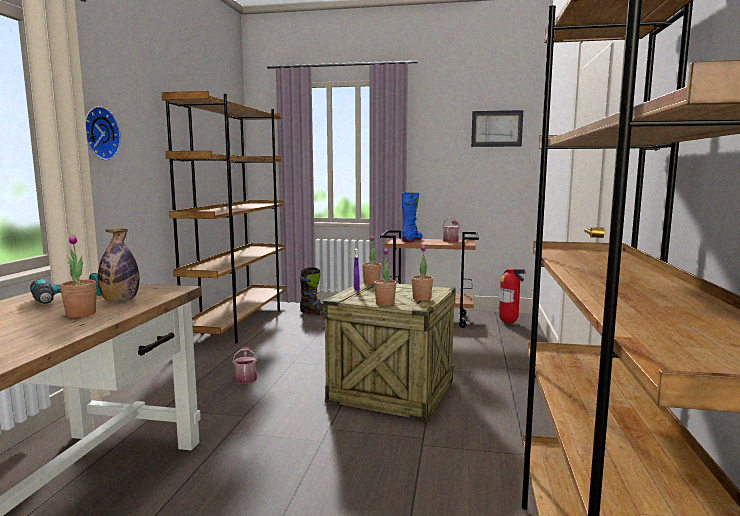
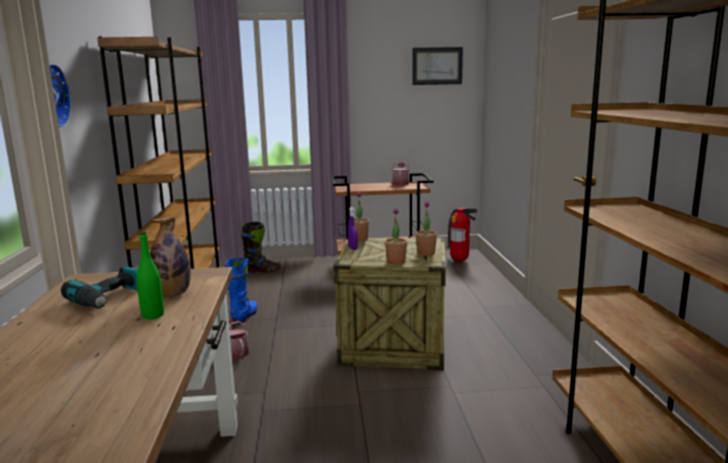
camera: 15 degrees left, 5 degrees up
potted plant [60,234,97,318] -> green bottle [137,232,164,319]
blue boot [402,192,422,242] -> blue boot moved to [225,257,258,323]

